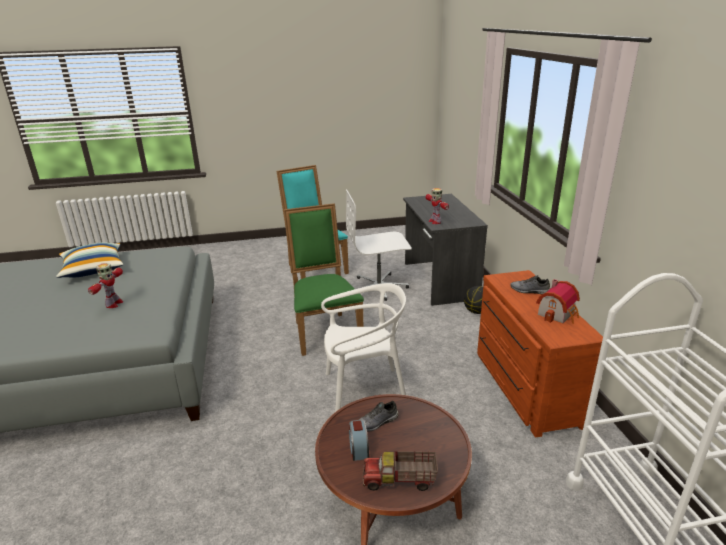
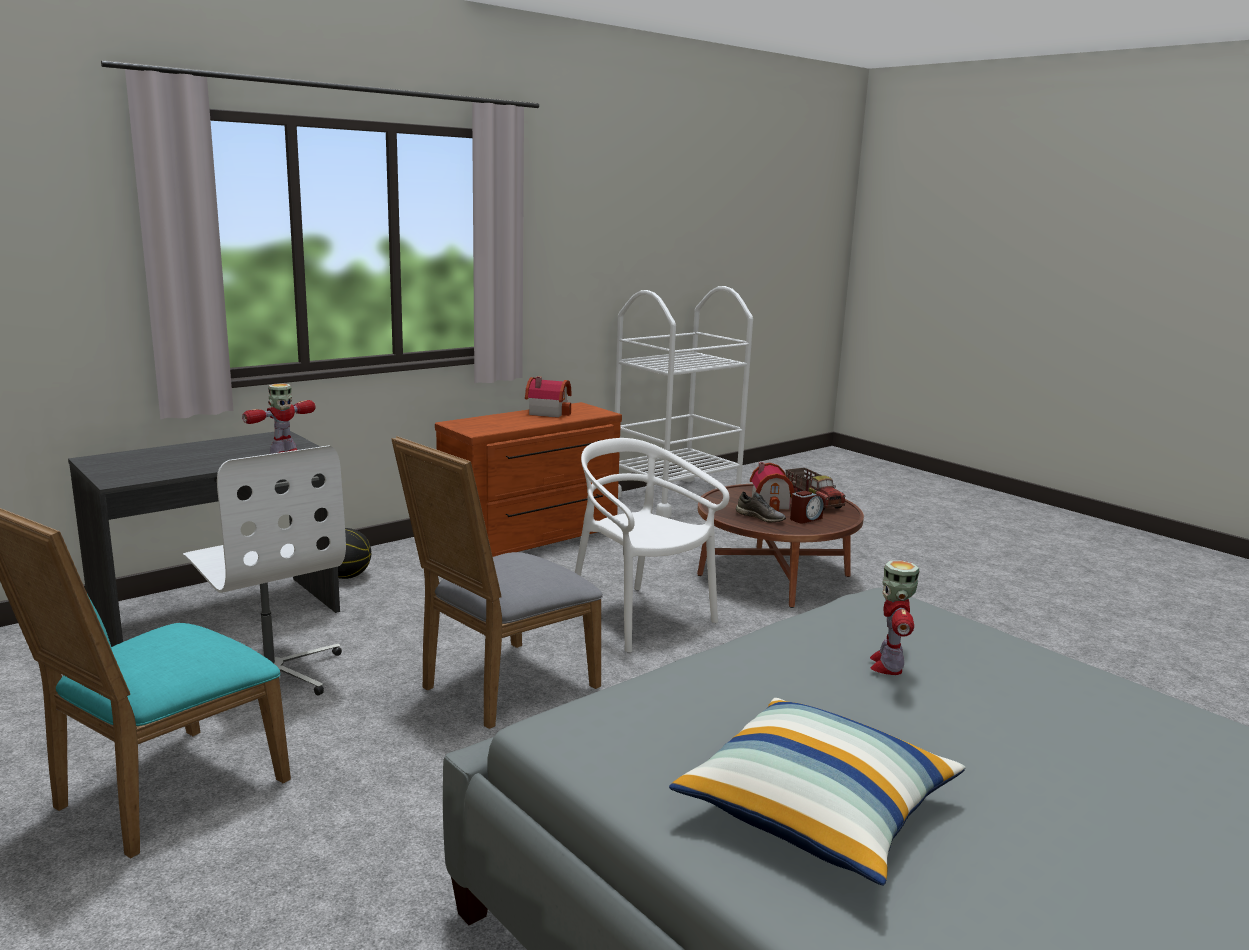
camera: 120 degrees left, 10 degrees down
toy robot [88,263,123,308] -> toy robot turned 60 degrees counterclockwise [870,560,920,675]
green chair [283,203,364,356] -> grey chair [391,436,603,729]
grey shoe [510,275,550,294] -> none
none -> toy house [750,462,795,511]

